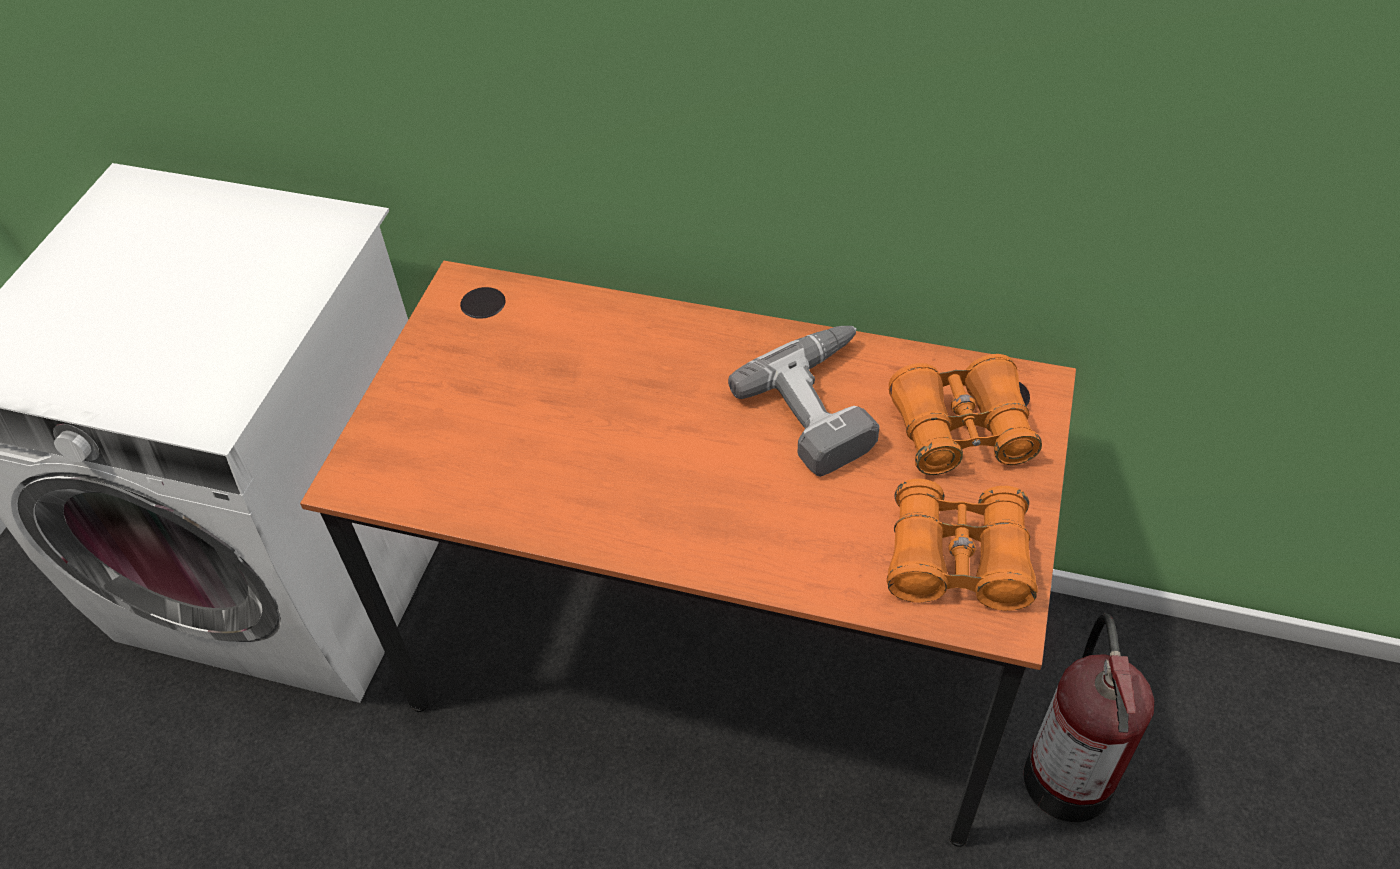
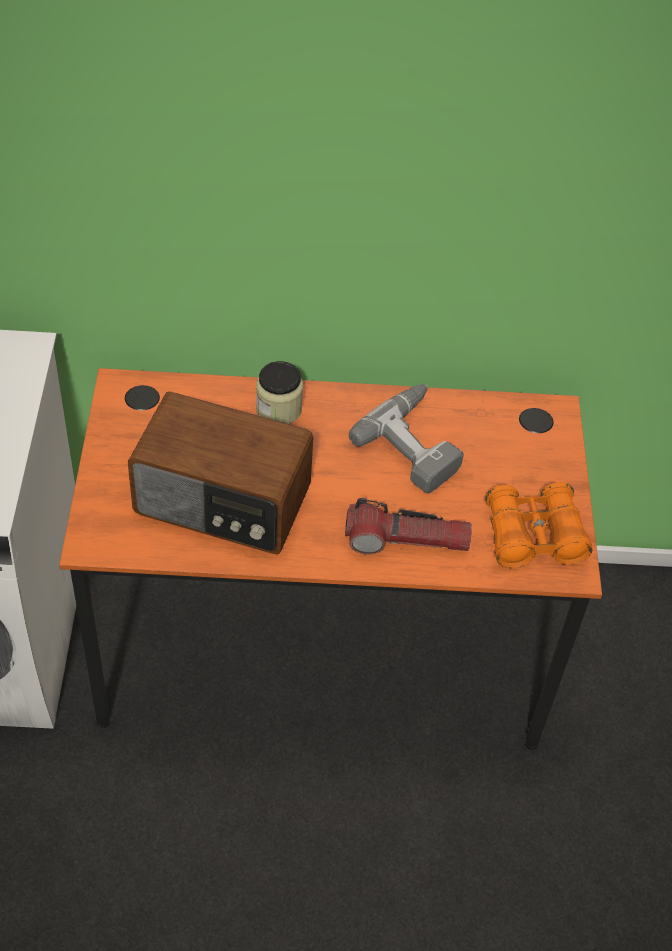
camera: 20 degrees left, 0 degrees up
orange binoculars [889,354,1042,475] -> none
fire extinguisher [1024,613,1154,822] -> none
none -> radio [128,392,314,554]
none -> jar [256,361,303,424]
none -> flashlight [345,498,472,555]

